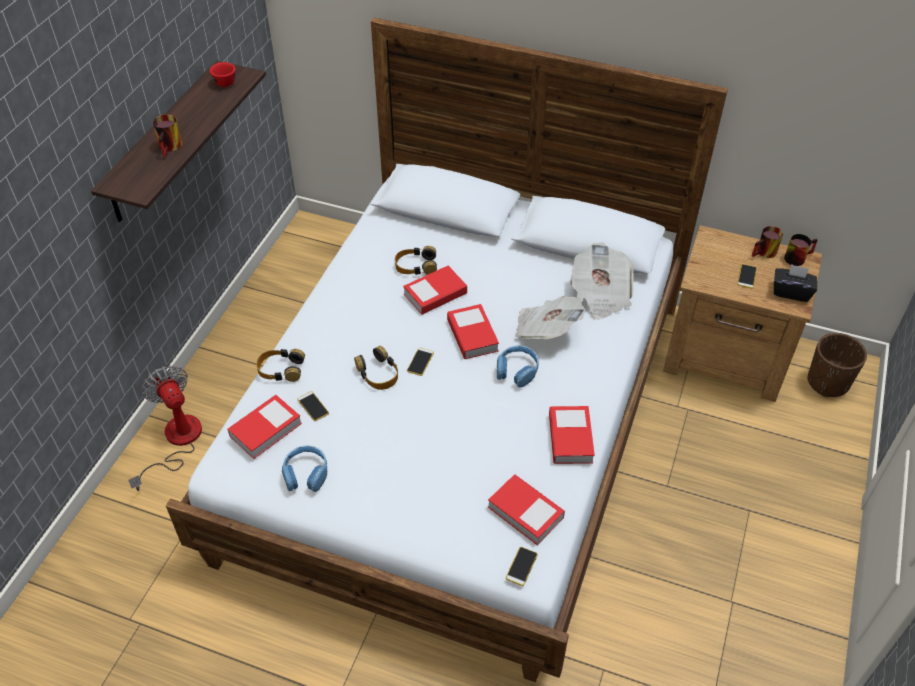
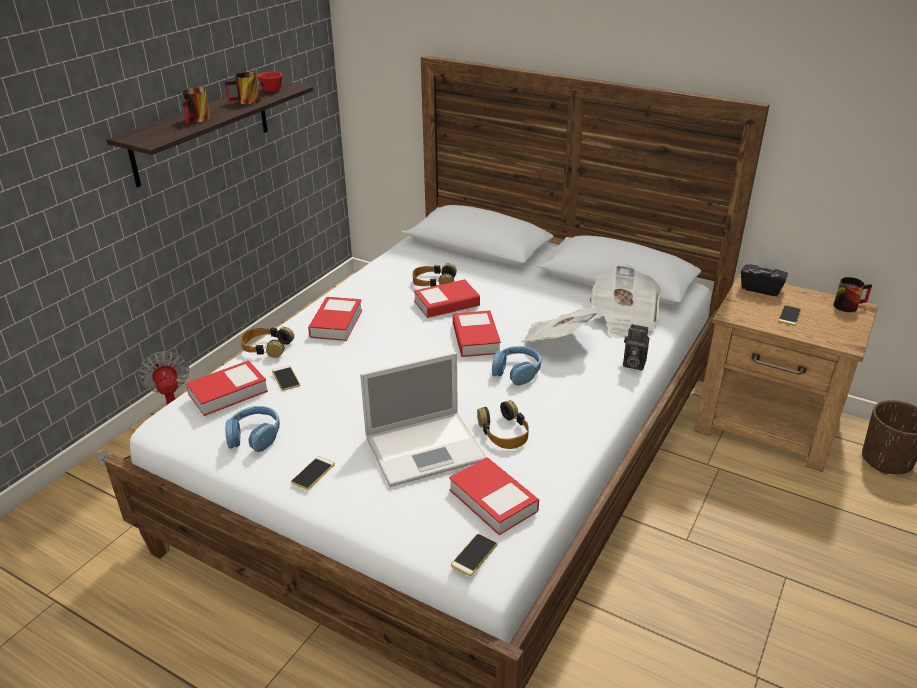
camera: 10 degrees right, 15 degrees down
headphones [354,346,398,390] -> headphones moved to [477,400,529,449]
phone [407,348,434,376] -> phone moved to [291,456,335,490]
book [549,406,595,464] -> book moved to [308,297,362,341]
mug [752,226,783,258] -> mug moved to [225,72,260,104]
black tissue box [774,264,817,302] -> black tissue box moved to [741,256,788,296]
none -> laptop [360,352,486,487]
none -> camera [623,324,650,371]

